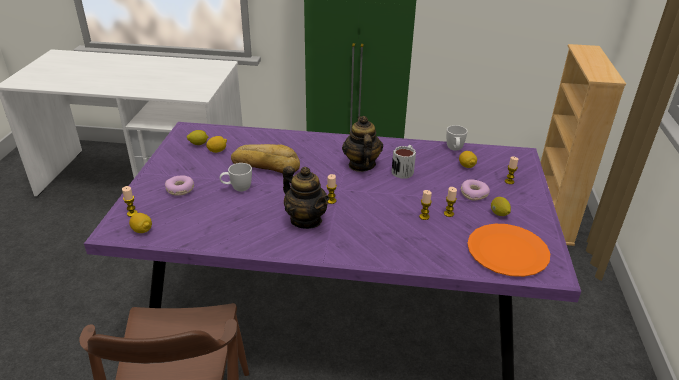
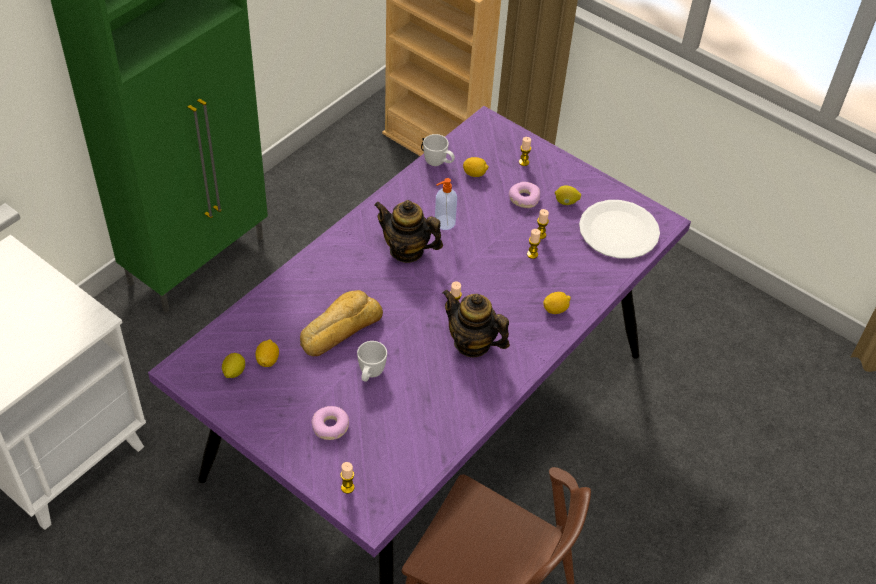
camera: 60 degrees left, 15 degrees up
lemon [129,213,152,233] -> lemon moved to [543,292,571,314]
teapot [283,166,329,229] -> teapot turned 135 degrees counterclockwise [443,290,510,357]
mug [392,145,416,179] -> soap dispenser [435,178,457,230]
orange plate [467,224,550,277] -> white plate [579,200,660,259]

